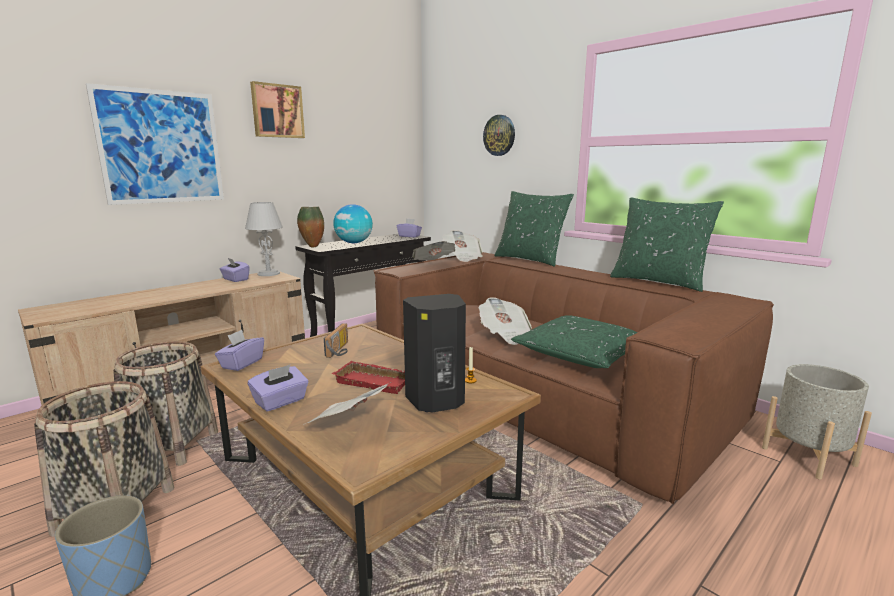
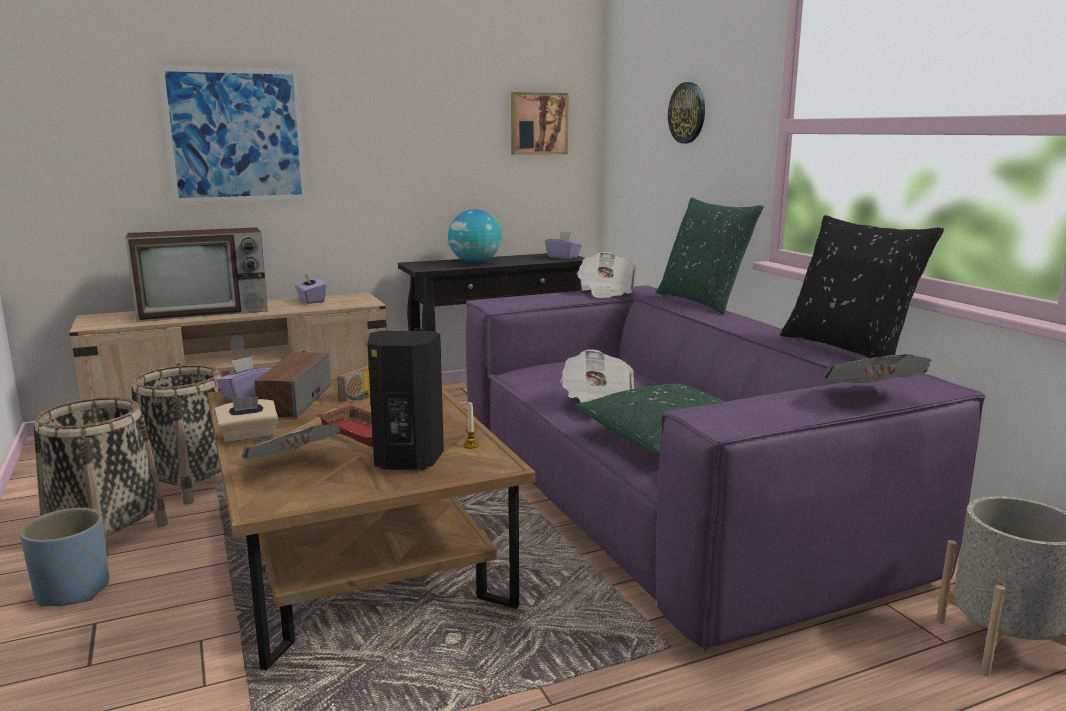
camera: 20 degrees right, 0 degrees up
grey table lamp [245,202,283,276] -> none
purple tissue box [248,365,309,411] -> beige tissue box [215,396,278,444]
picture [250,81,305,138] -> picture moved to [511,92,569,155]
vase [297,207,324,247] -> none
brown sofa [373,252,774,504] -> purple sofa [466,285,986,652]
newspaper [412,241,455,260] -> newspaper moved to [823,354,932,383]
green pillow [610,197,724,292] -> black pillow [780,215,944,358]
none -> television [126,227,268,322]
none -> speaker [255,352,331,418]

